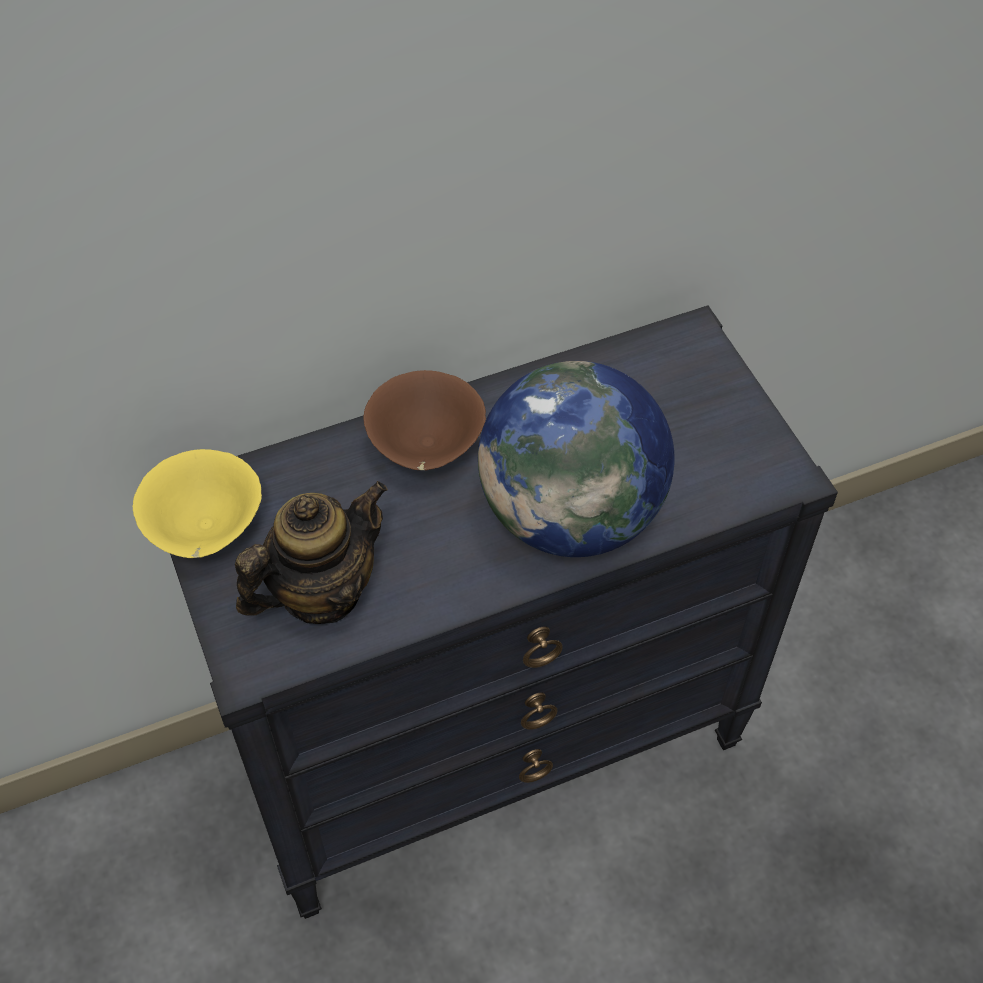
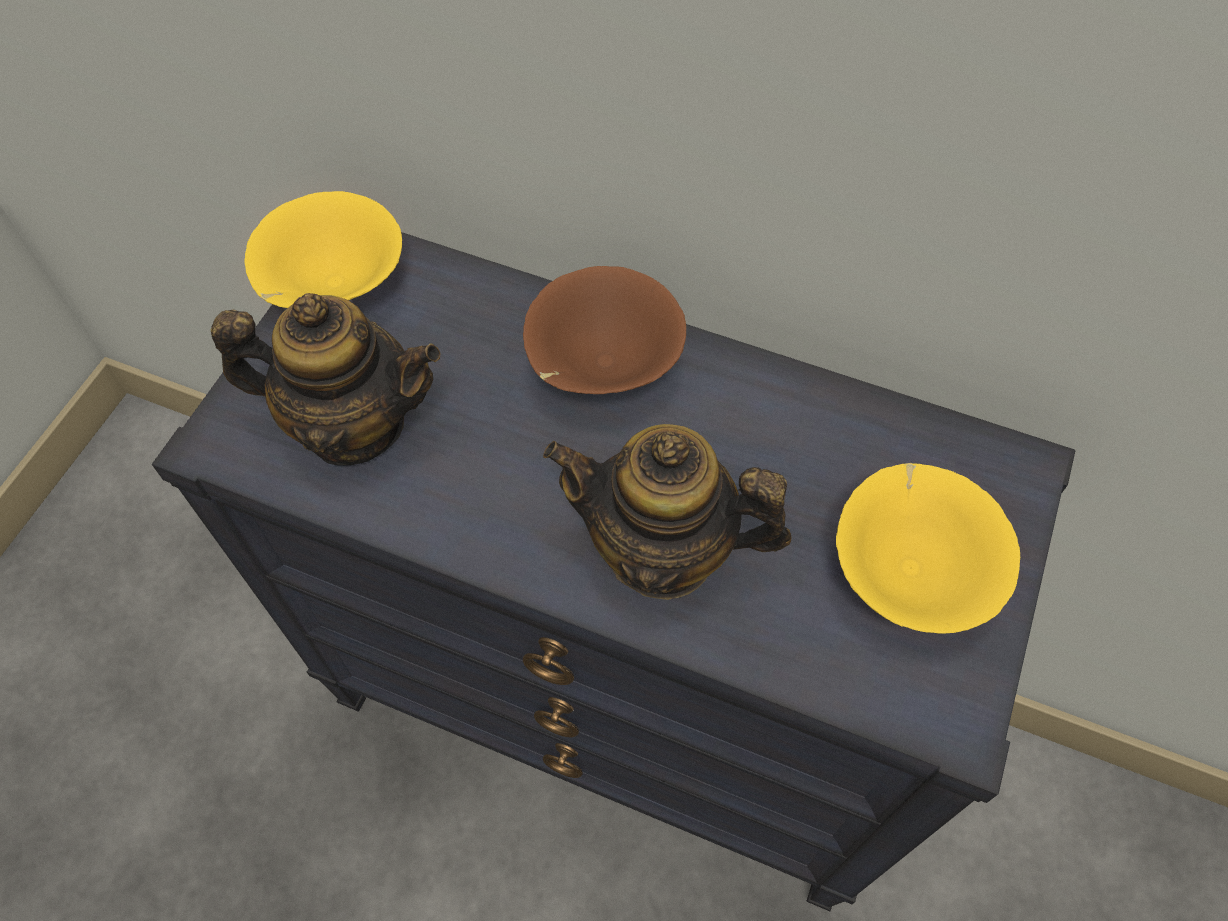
camera: 45 degrees right, 5 degrees up
globe [478,361,675,557] -> teapot [543,424,791,600]
none -> yellow bowl [836,463,1020,634]

